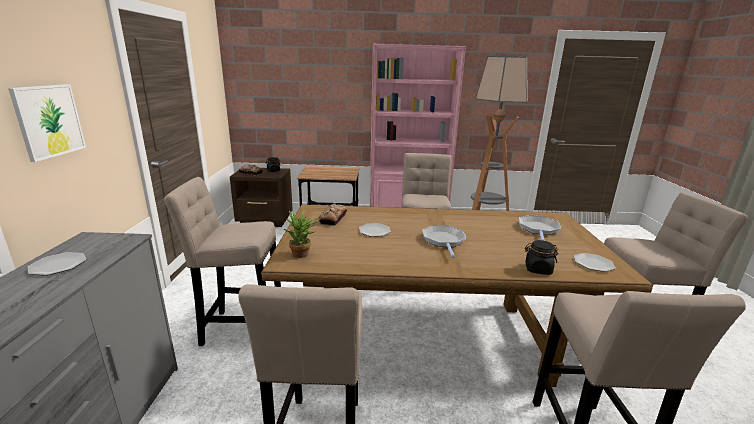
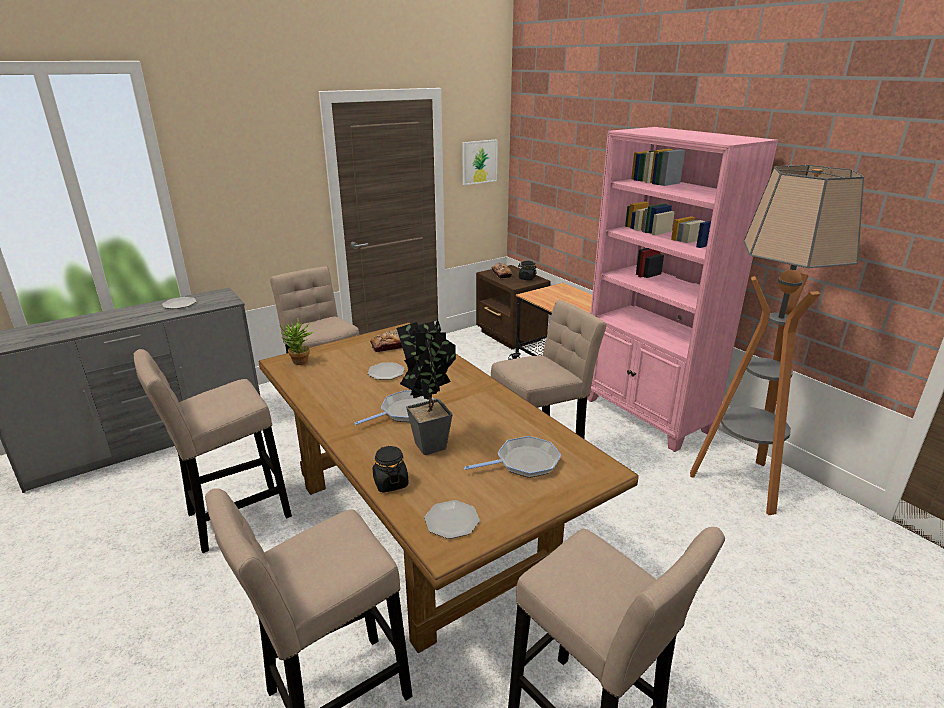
camera: 55 degrees right, 5 degrees up
picture [8,84,86,162] -> picture moved to [462,140,498,185]
none -> potted plant [396,318,456,455]

